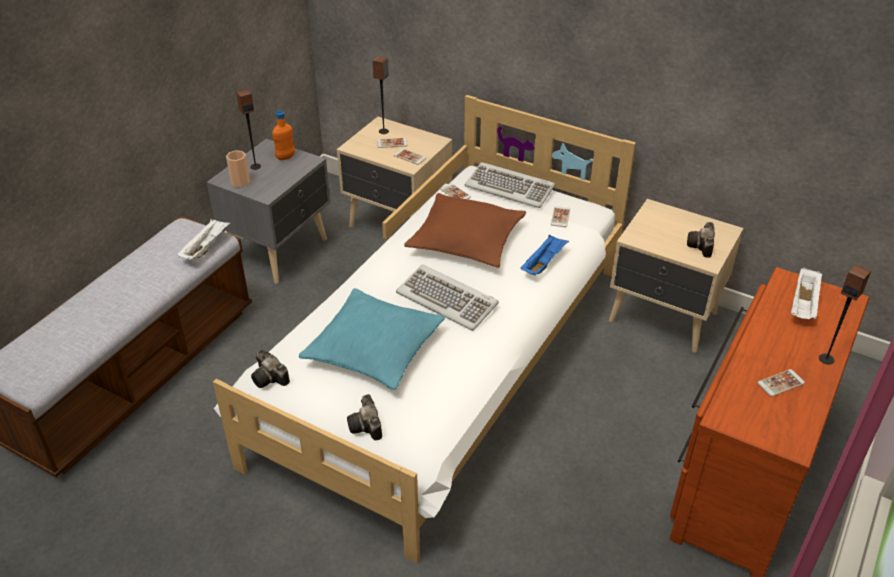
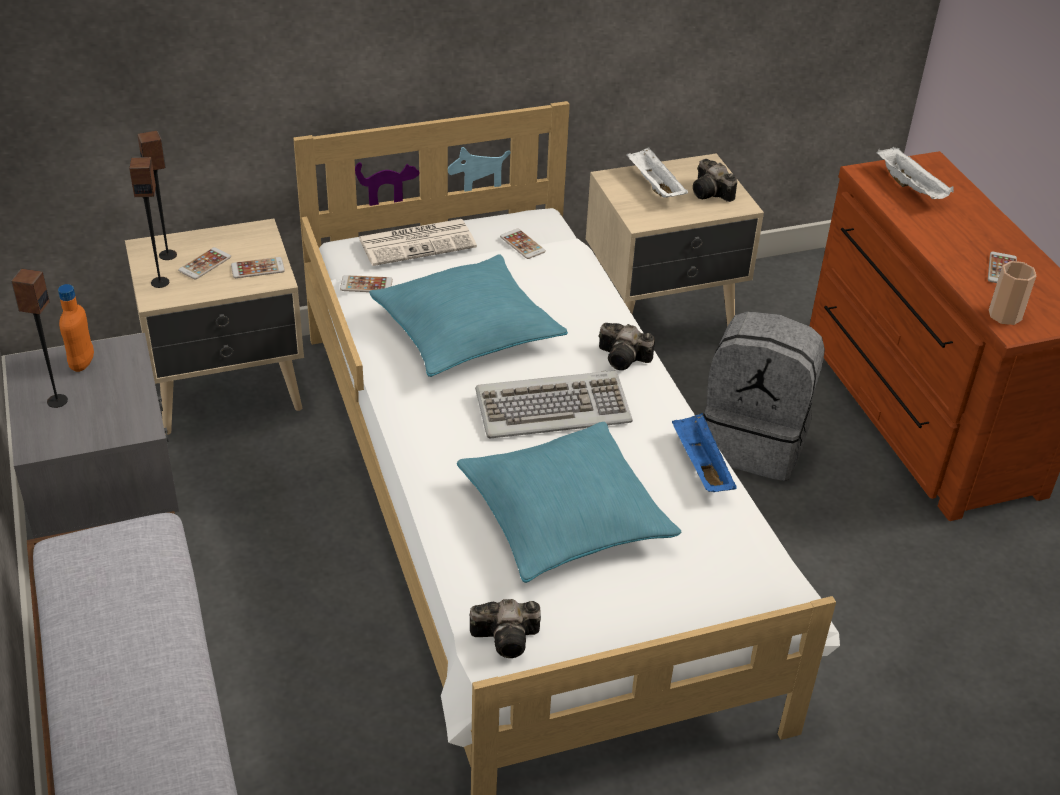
camera: 50 degrees left, 0 degrees up
white tray [177,219,230,260] -> white tray moved to [626,147,688,198]
cup [226,150,250,187] -> cup moved to [989,261,1036,325]
camera [347,394,382,441] -> camera moved to [599,323,655,370]
brown pillow [404,193,526,268] -> turquoise pillow [369,254,568,377]
keyboard [465,162,555,208] -> newspaper [358,219,477,266]
blue tray [520,235,569,276] -> blue tray moved to [672,413,737,492]
speaker [819,264,871,365] -> speaker moved to [129,157,169,288]
none -> grey backpack [703,311,825,481]

